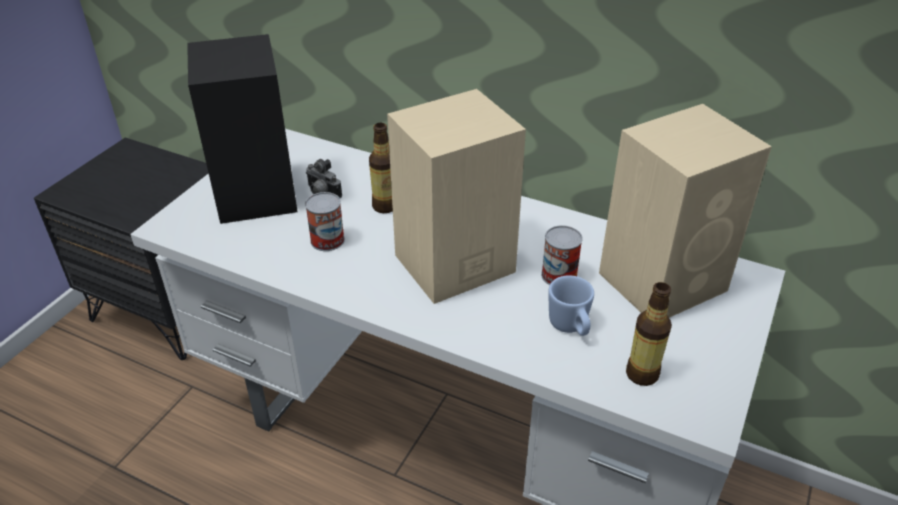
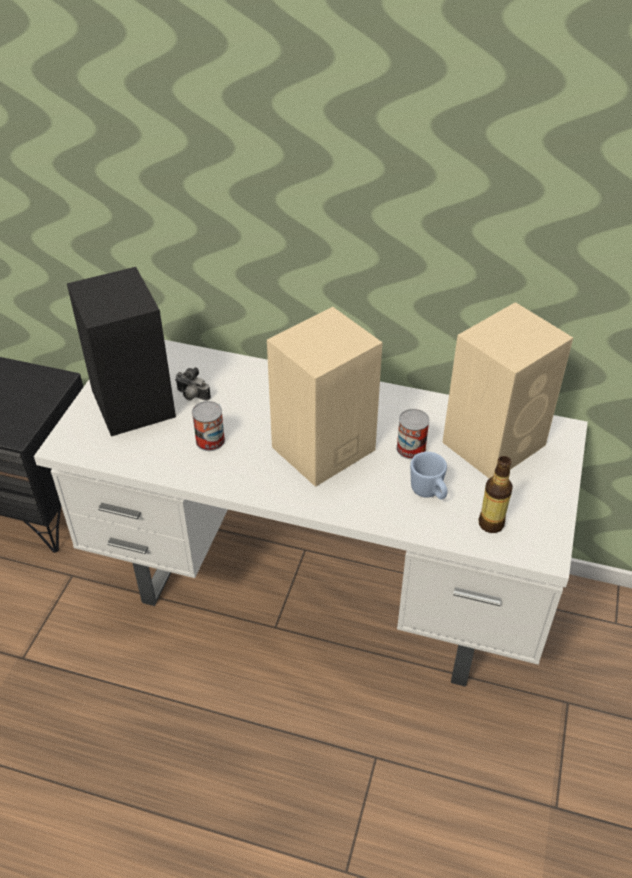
camera: 10 degrees left, 5 degrees up
bottle [369,123,393,213] -> none

